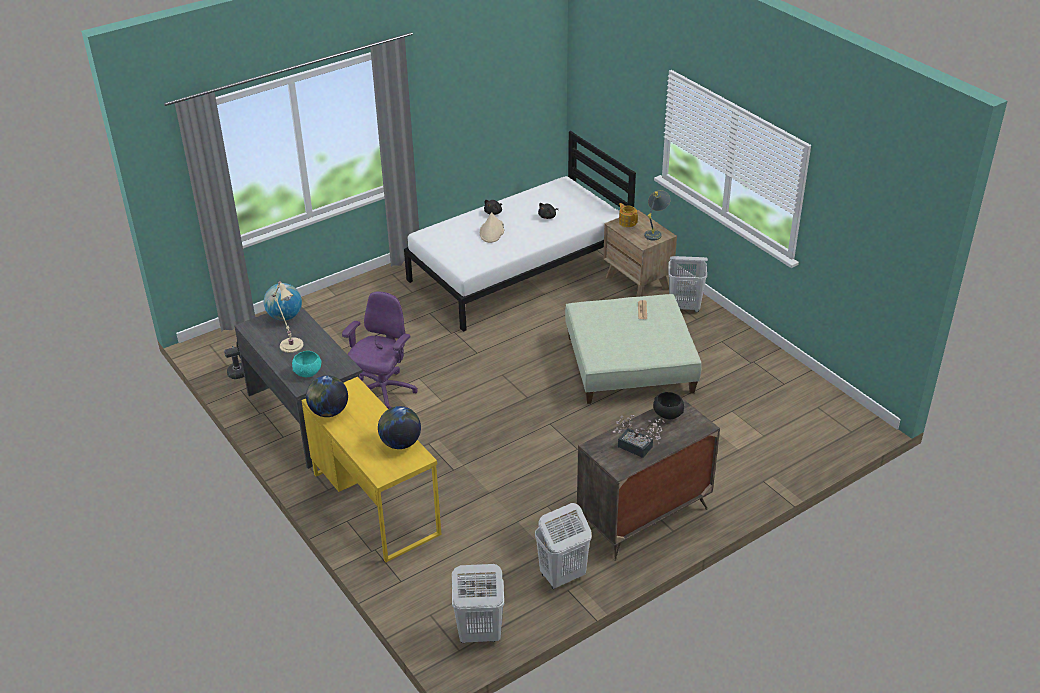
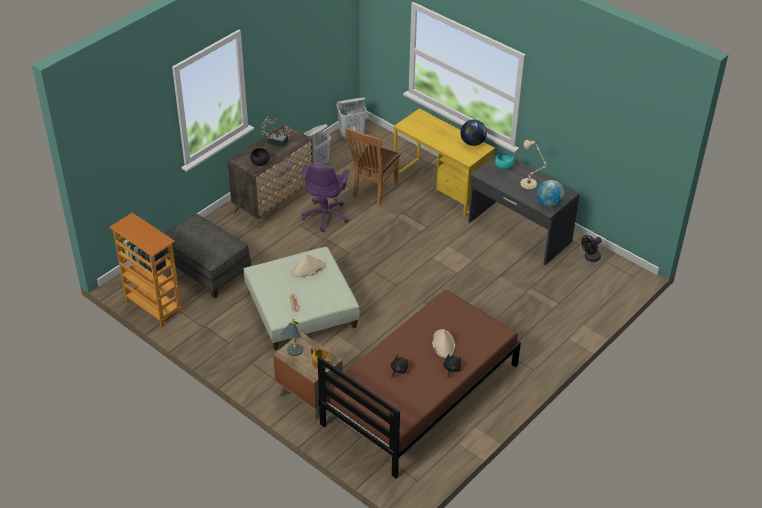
camera: 165 degrees right, 5 degrees up
purple office chair [342,292,418,409] -> purple office chair moved to [301,164,349,232]
globe [378,406,421,449] -> none
white bed [404,131,636,332] -> brown bed [318,290,521,479]
white laundry basket [668,256,708,312] -> none
none -> bookcase [110,213,182,328]
none -> grey ottoman [164,214,251,298]
none -> beige hat [292,255,325,277]
none -> brown chair [345,128,400,205]

